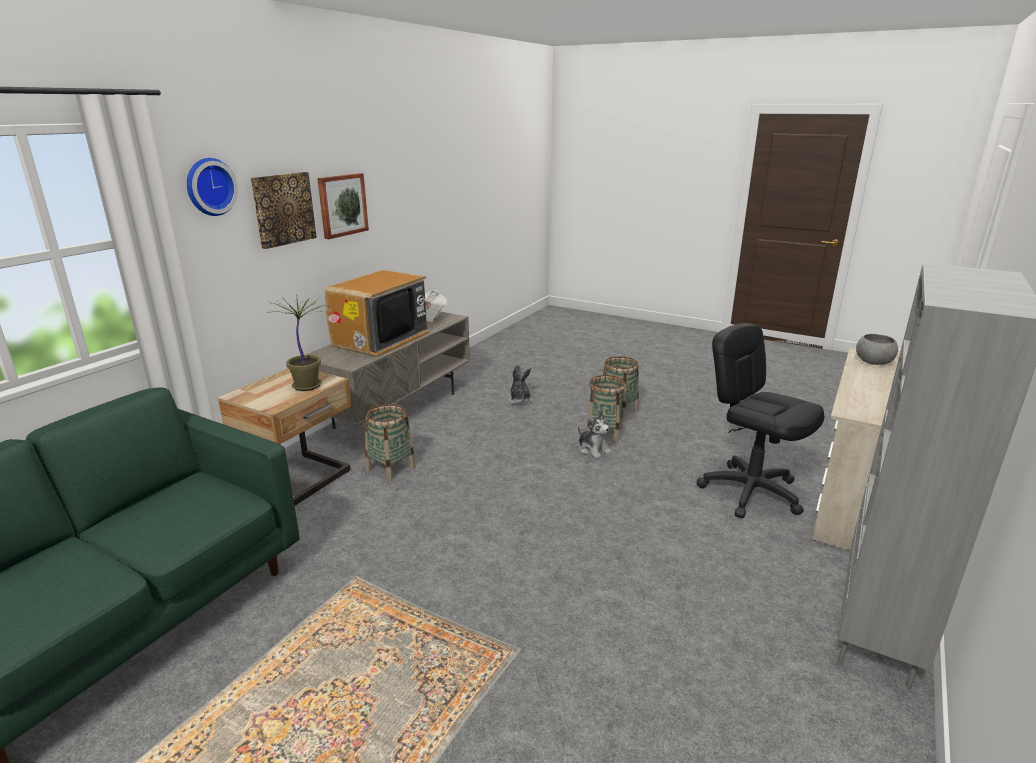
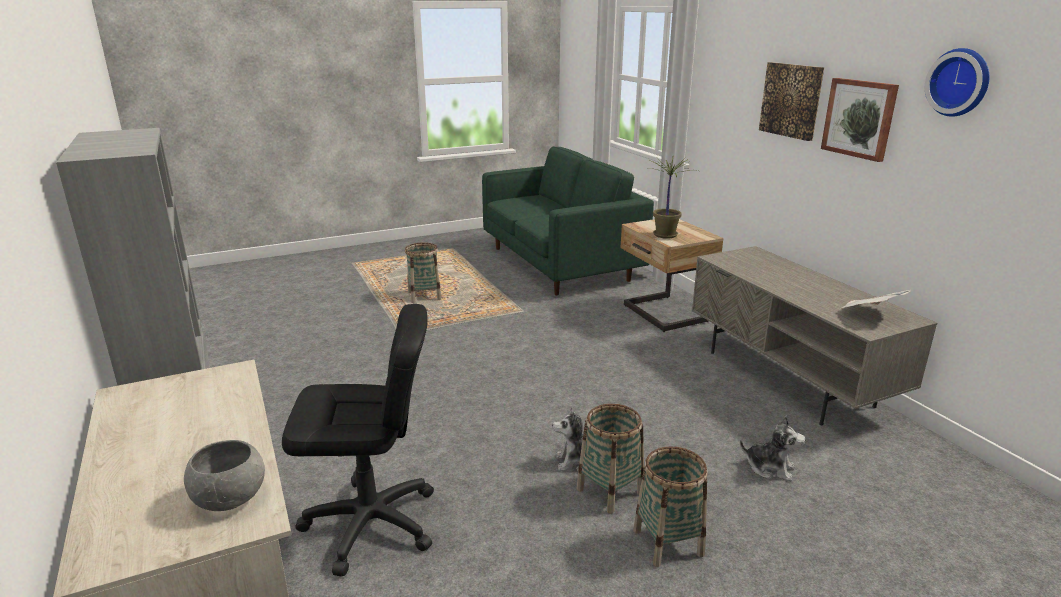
camera: 125 degrees right, 0 degrees up
wall clock [187,158,238,216] -> wall clock moved to [925,48,989,117]
television [325,270,430,357] -> none
basket [365,404,416,482] -> basket moved to [405,242,441,303]

